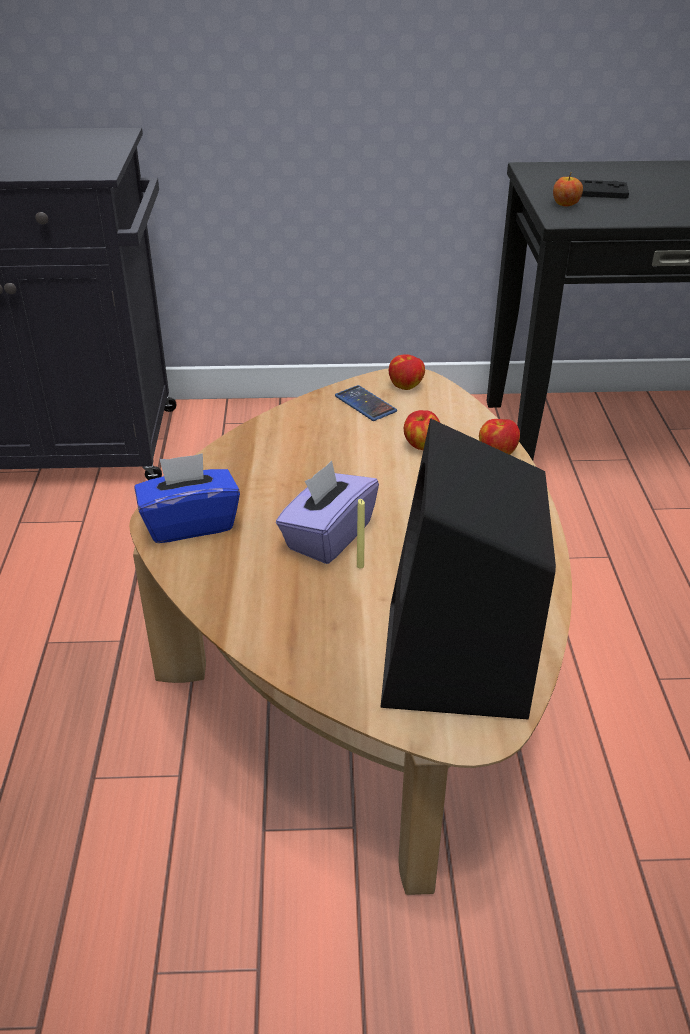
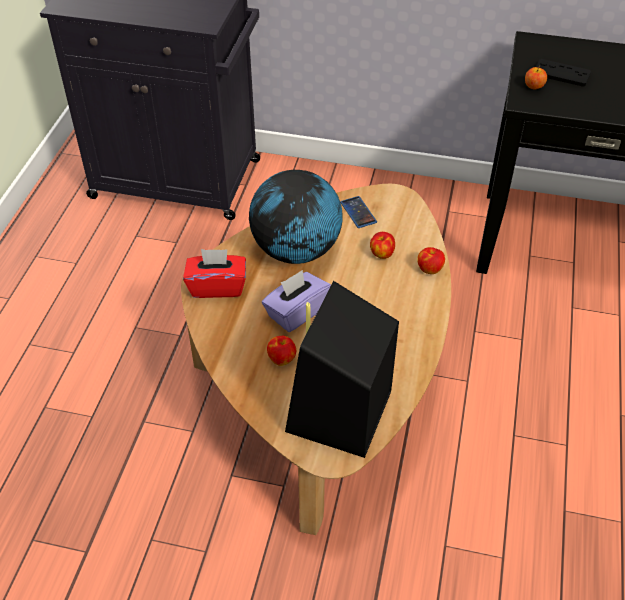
camera: 15 degrees right, 10 degrees up
blue tissue box [134,453,240,543] -> red tissue box [183,249,246,298]
apple [389,354,425,390] -> apple moved to [267,336,296,366]
none -> globe [249,170,343,264]

